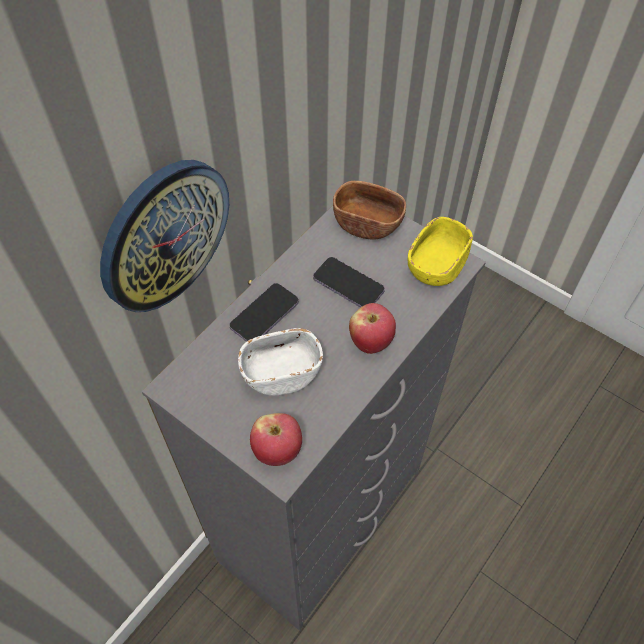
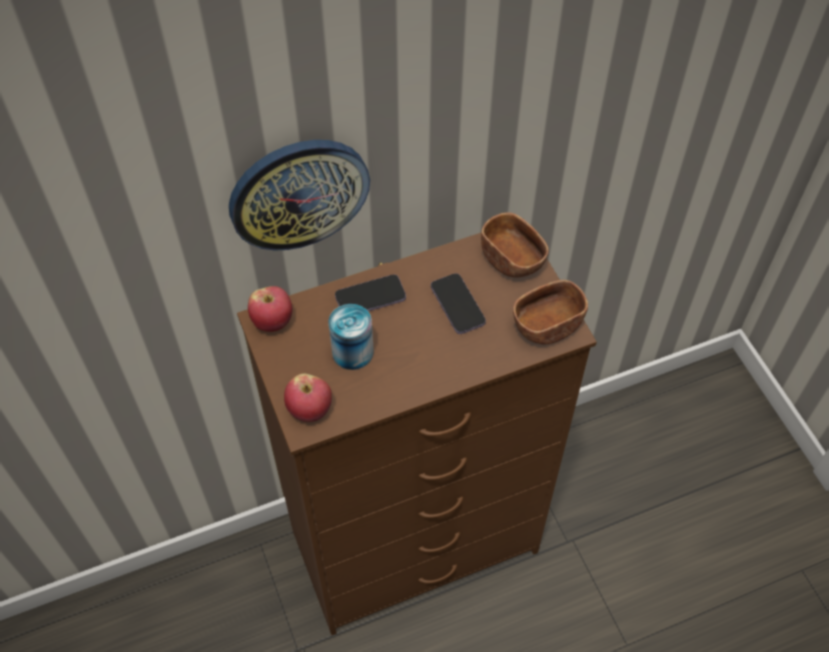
camera: 30 degrees right, 0 degrees up
grey dresser [142,206,486,631] -> brown dresser [237,218,597,635]
white bowl [238,328,323,396] -> can [328,304,374,370]
apple [349,303,396,354] -> apple moved to [248,286,293,332]
yellow bowl [408,217,473,286] -> brown bowl [513,280,588,345]

